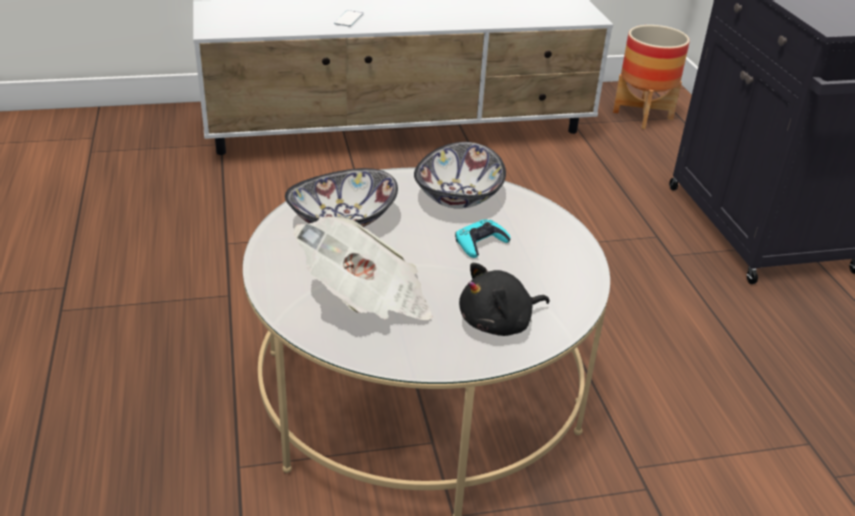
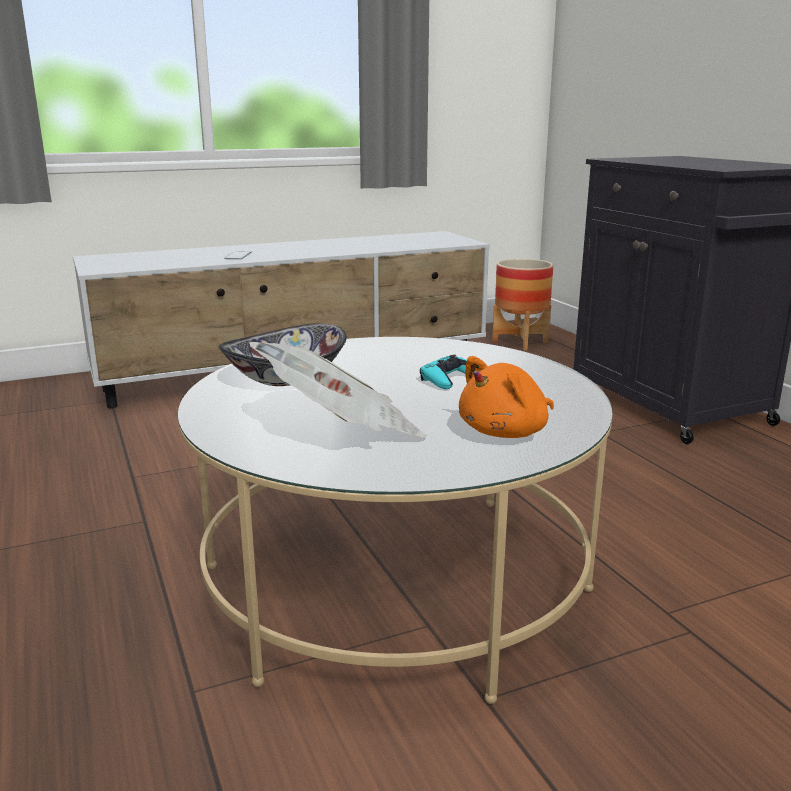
camera: 10 degrees left, 15 degrees down
bowl [414,142,506,209] -> none
black plush toy [459,263,550,336] -> orange plush toy [459,356,554,438]

